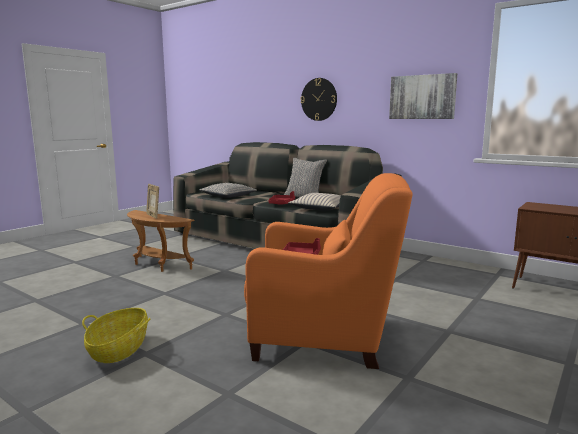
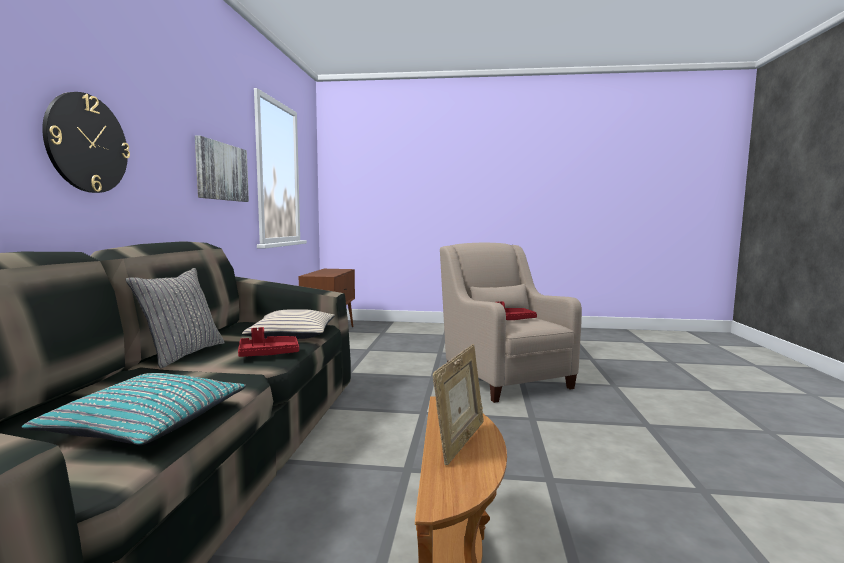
camera: 120 degrees left, 5 degrees down
basket [82,308,150,363] -> none
grey pillow [199,183,257,198] -> turquoise pillow [22,373,246,445]
orange armchair [244,173,412,369] -> beige armchair [440,243,582,403]

